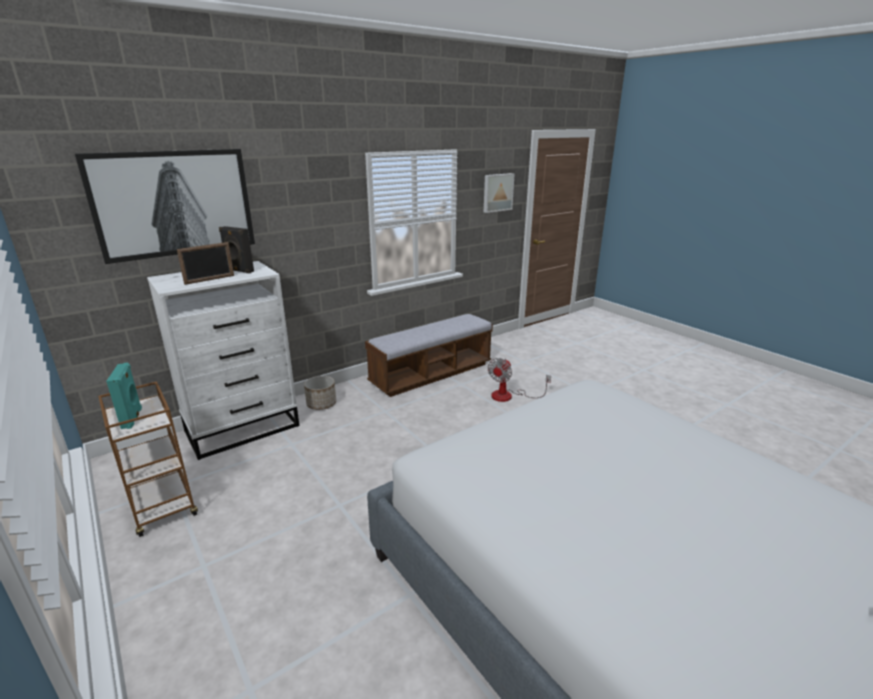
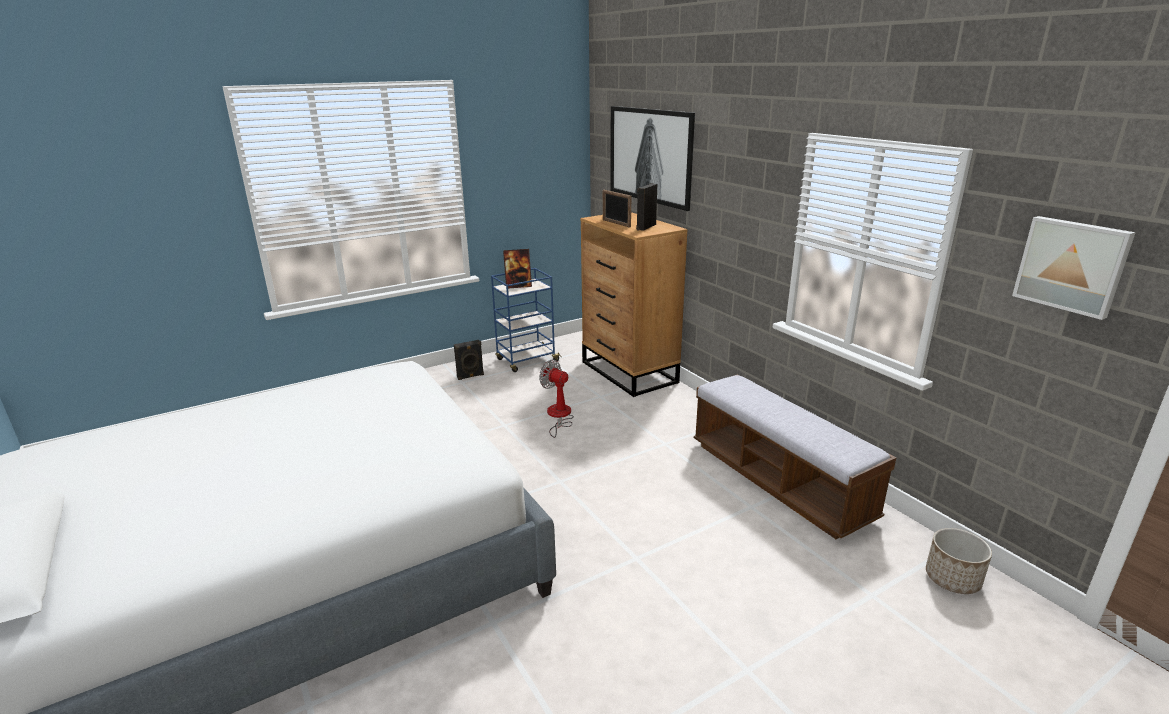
camera: 95 degrees right, 0 degrees up
brown cart [98,381,198,537] -> blue cart [491,268,562,372]
turquoise speaker [106,362,142,429] -> picture frame [503,249,532,289]
white dresser [147,261,299,460] -> brown dresser [580,212,687,397]
planter [304,376,336,410] -> planter moved to [926,528,992,594]
fan [488,358,551,402] -> fan moved to [539,359,574,438]
none -> black speaker [454,340,484,380]

